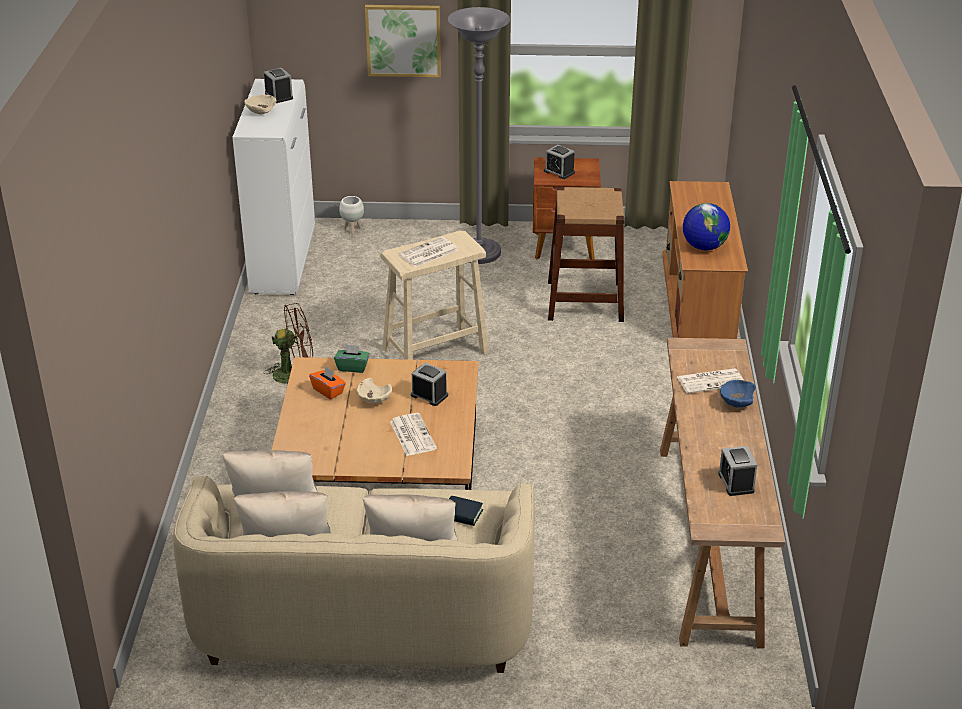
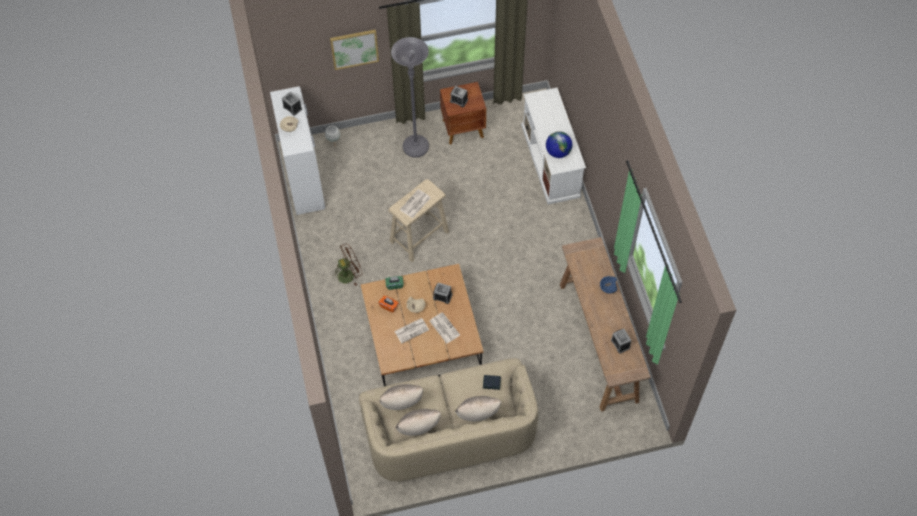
camera: 15 degrees left, 25 degrees up
brown stool [548,187,624,322] -> none
brown tv stand [662,181,748,339] -> white tv stand [521,87,586,204]
newspaper [677,368,743,393] -> newspaper moved to [394,318,429,344]

